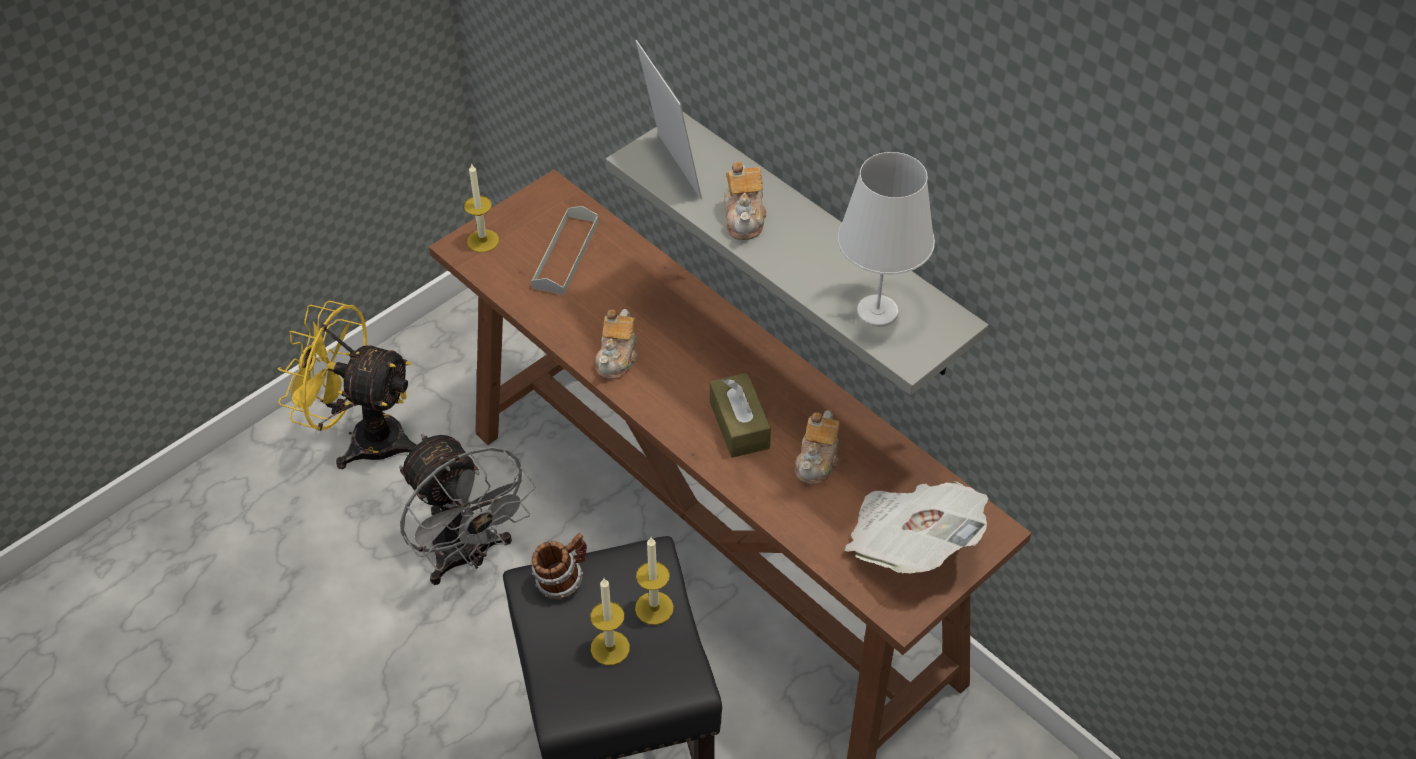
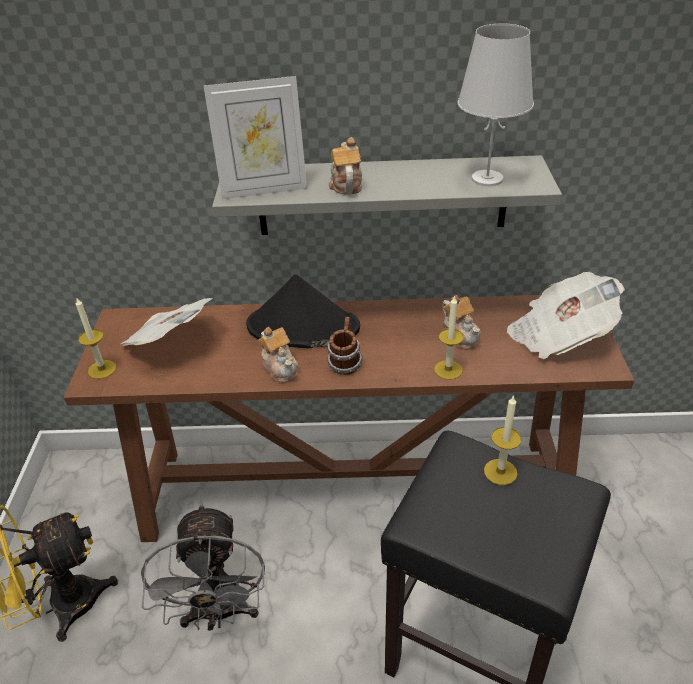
camera: 45 degrees left, 10 degrees down
grey fan [399,434,536,585] -> grey fan turned 75 degrees clockwise [141,503,265,631]
grey tray [531,206,599,295] -> newspaper [121,298,213,346]
mug [531,533,587,599] -> mug moved to [327,317,363,375]
candle [590,578,630,665] -> candle moved to [434,295,464,380]
picture frame [636,40,702,199] -> picture frame turned 150 degrees clockwise [204,76,307,199]
brown tissue box [710,373,771,458] -> none
teapot [724,161,766,240] -> teapot turned 135 degrees counterclockwise [329,137,362,195]
none -> black hat [246,274,360,348]

